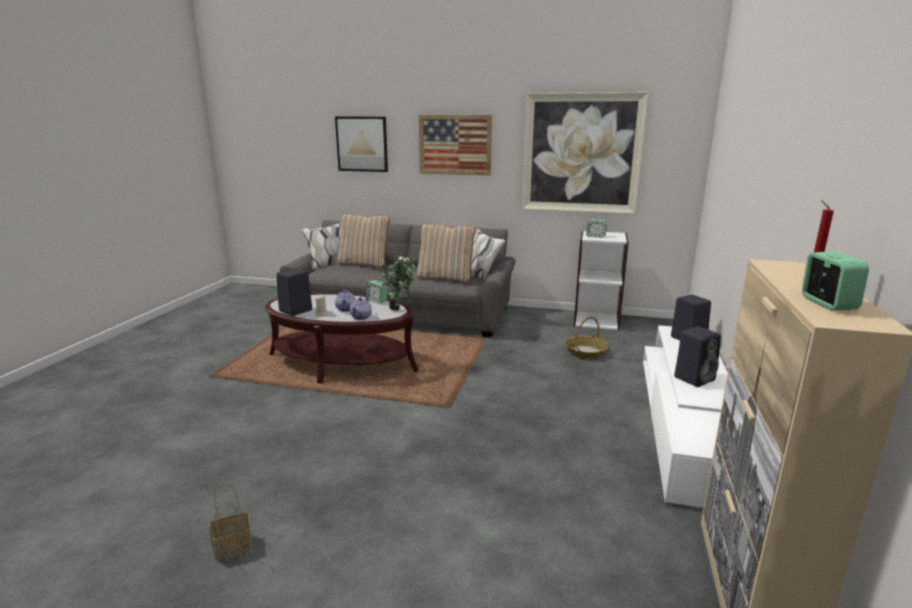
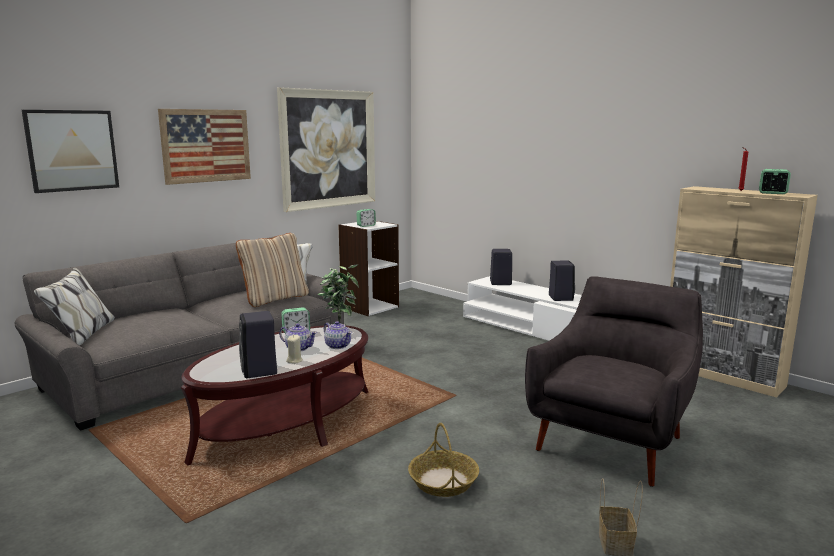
camera: 60 degrees left, 5 degrees down
beige pillow [337,213,390,268] -> none
basket [564,317,609,359] -> basket moved to [408,423,479,497]
none -> grey armchair [525,276,703,487]

